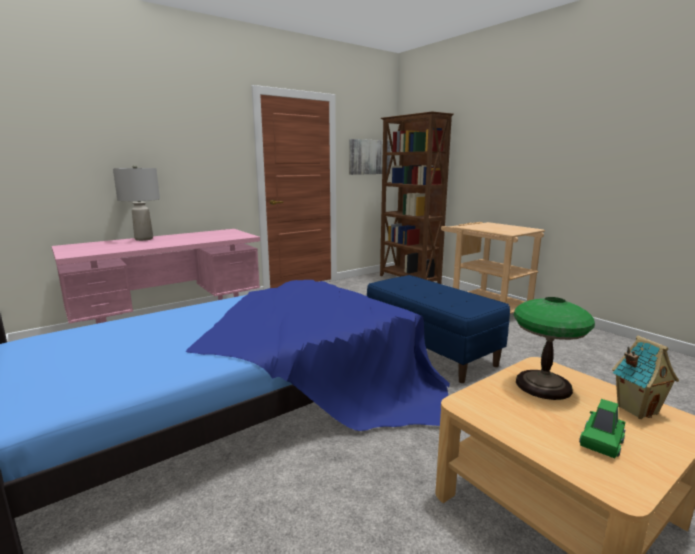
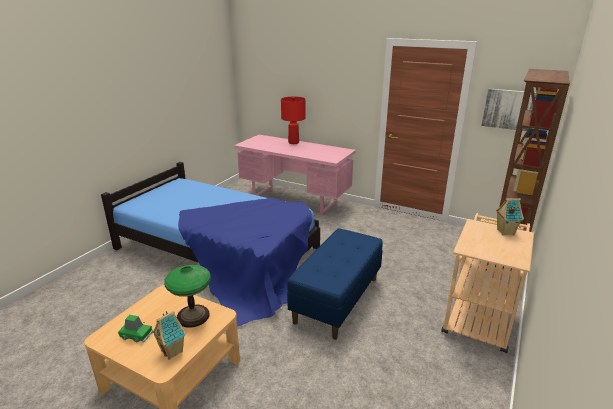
camera: 65 degrees right, 10 degrees up
grey table lamp [113,165,160,241] -> red table lamp [281,97,306,144]
none -> toy house [496,198,524,235]

